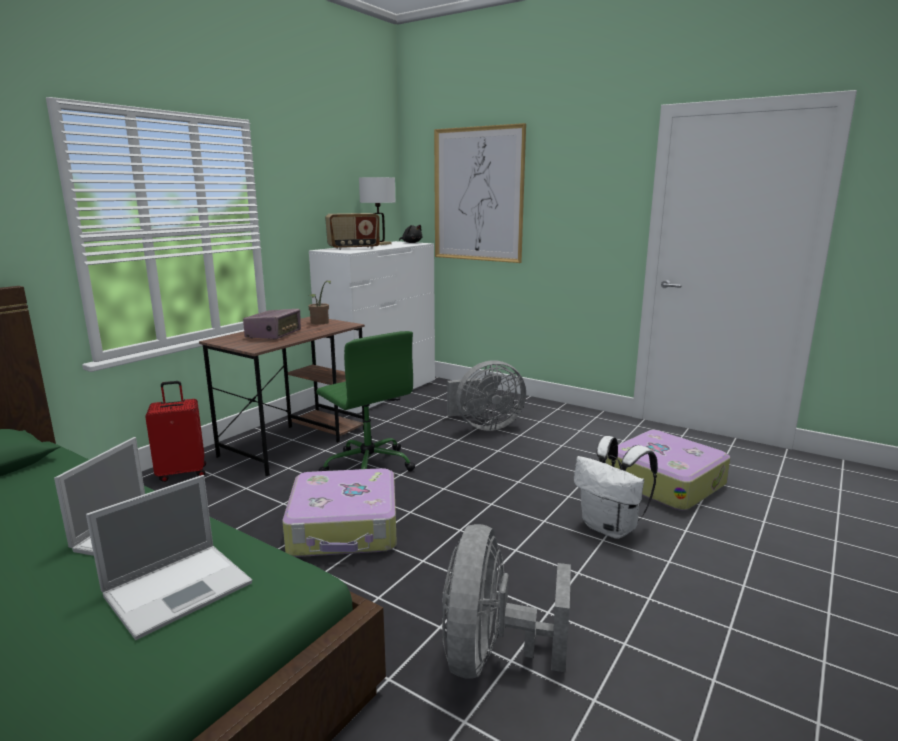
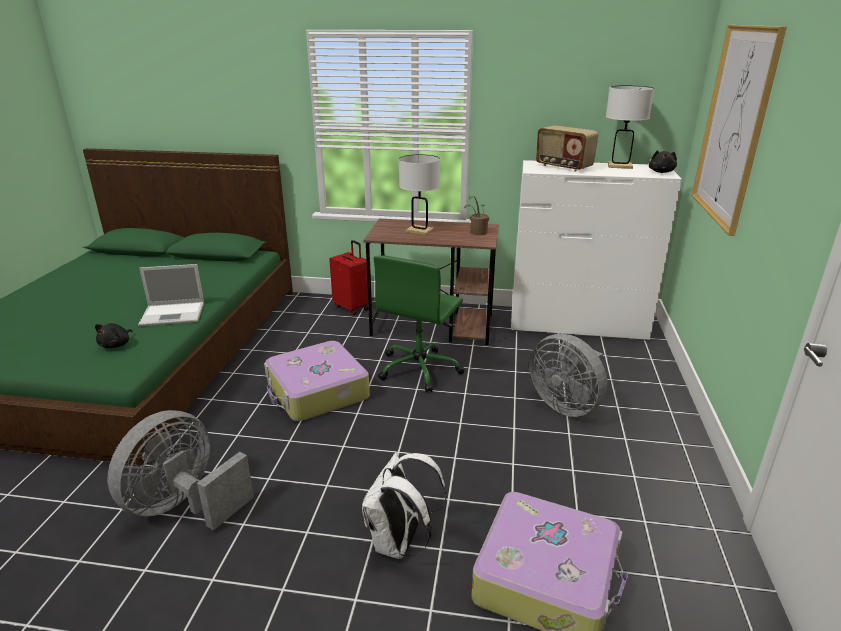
camera: 65 degrees right, 10 degrees up
laptop [86,475,252,640] -> black plush toy [95,323,133,348]
radio [243,309,301,339] -> white table lamp [399,154,440,235]
grey fan [442,524,571,679] -> grey fan turned 45 degrees counterclockwise [108,410,254,531]

